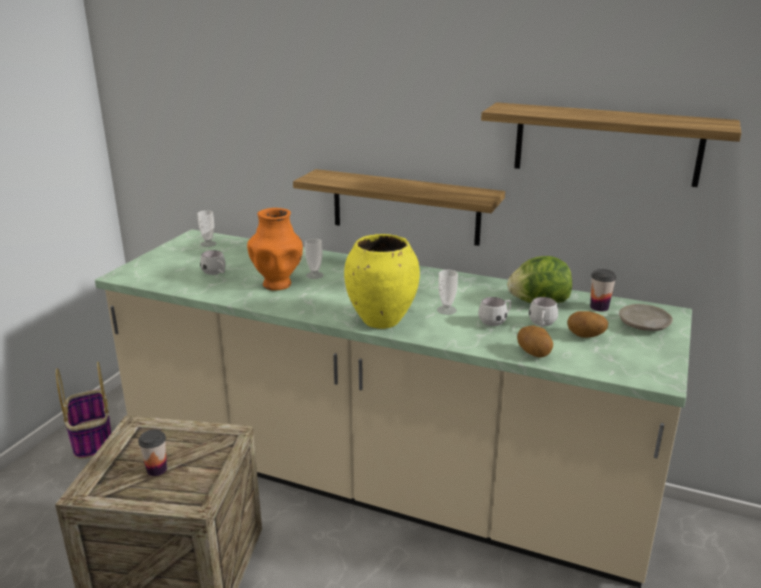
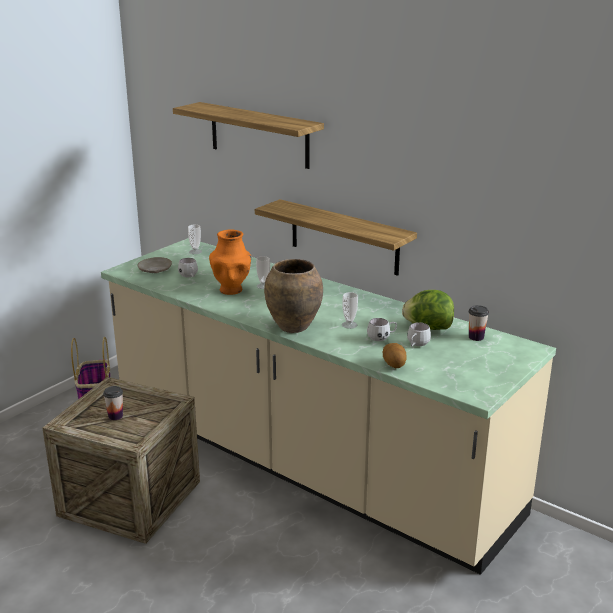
camera: 15 degrees right, 0 degrees up
yellow vase [344,234,420,329] -> brown vase [264,259,323,333]
shelf [481,102,741,187] -> shelf moved to [173,102,324,169]
potato [567,311,608,338] -> none
beige plate [619,304,673,331] -> beige plate moved to [137,257,172,273]

